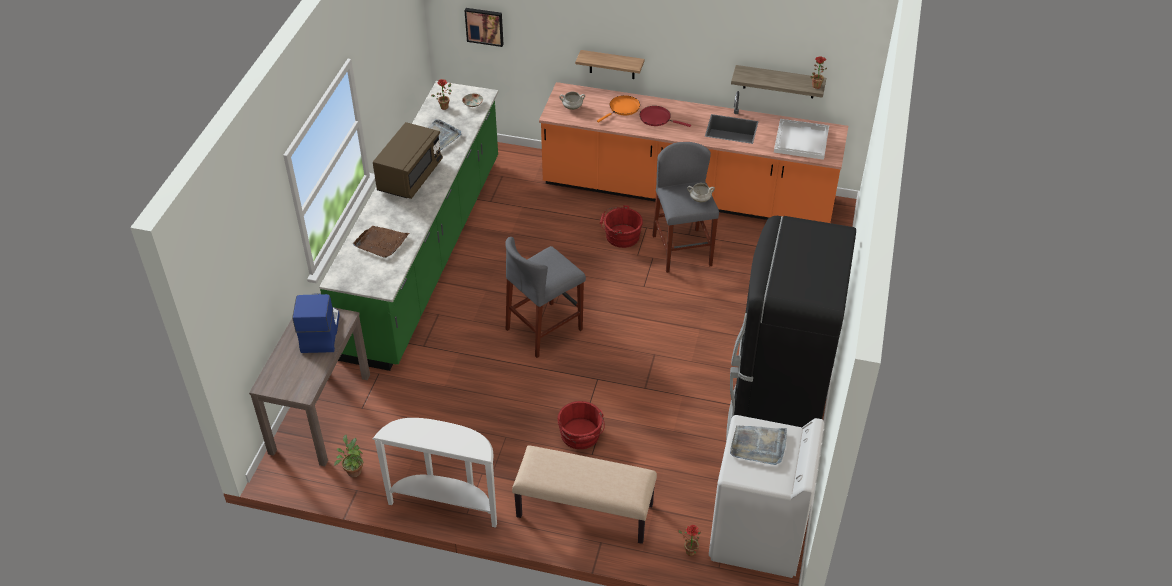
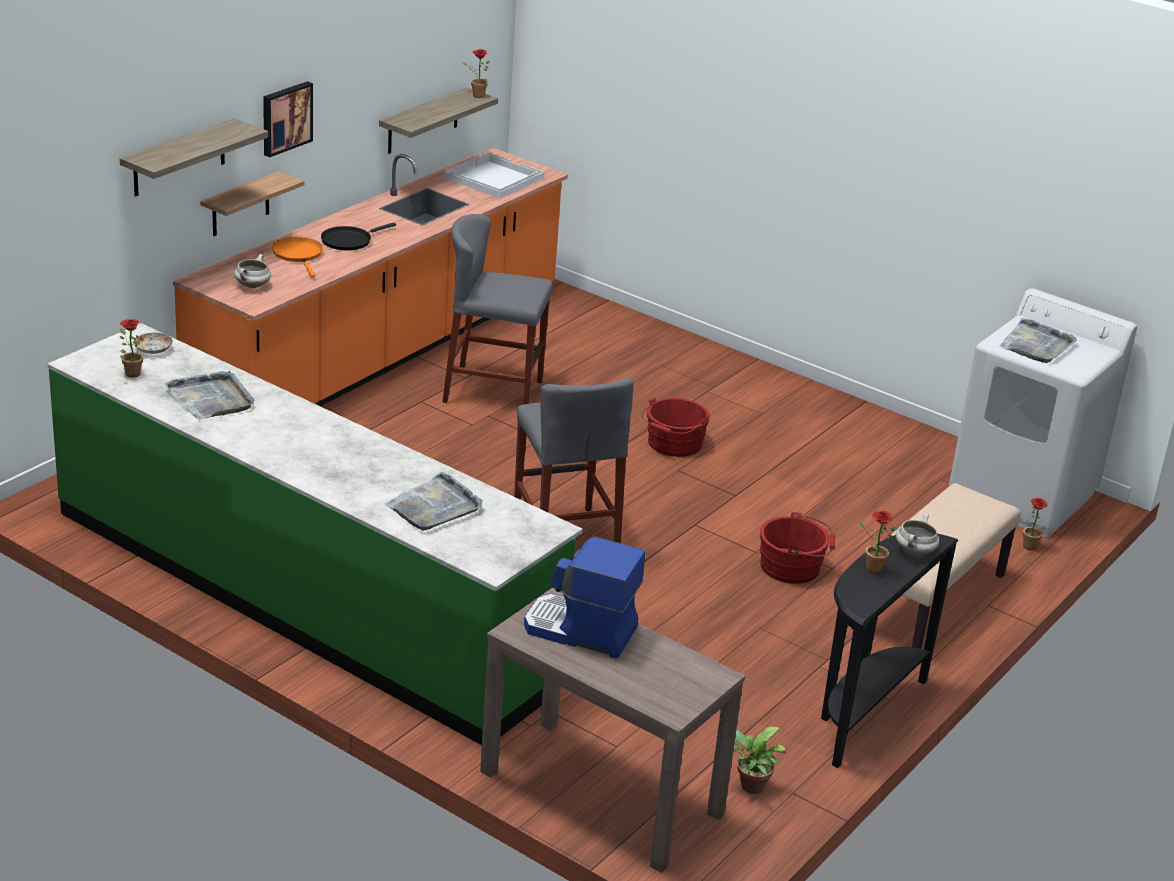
camera: 70 degrees left, 15 degrees down
brown tray [353,226,410,258] -> grey tray [385,472,483,531]
brown microwave [373,122,443,199] -> none
white console table [373,418,497,528] -> black console table [821,534,958,768]
picture [464,8,504,47] -> picture moved to [263,81,313,157]
red bucket [600,205,643,248] -> red bucket moved to [642,397,710,457]
red frying pan [640,106,691,127] -> black frying pan [321,223,396,251]
white cooking pot [687,183,715,202] -> white cooking pot moved to [896,514,939,556]
black fridge [726,216,856,441] -> none
none -> shelf [120,118,268,197]
none -> potted plant [858,511,896,574]

